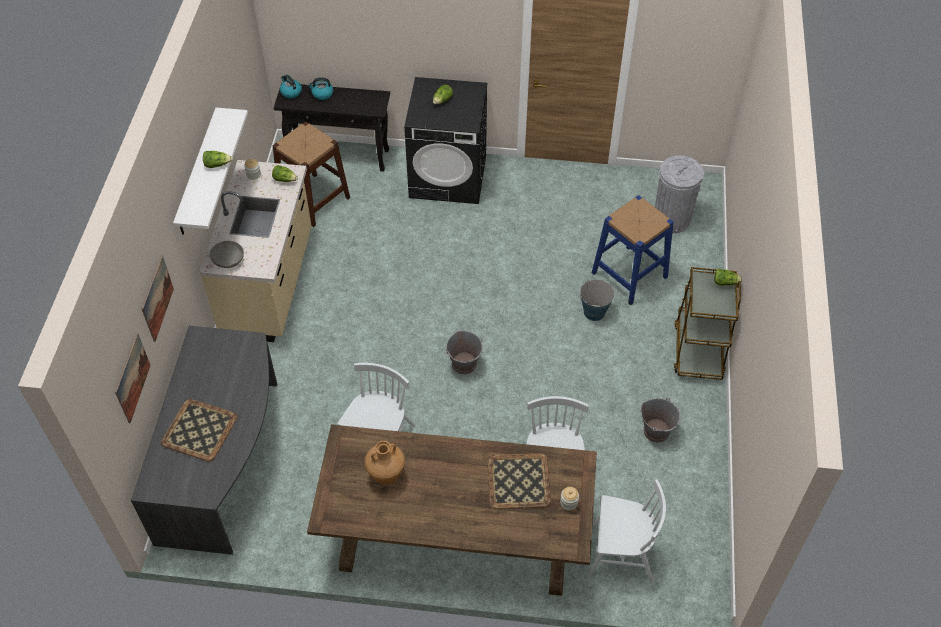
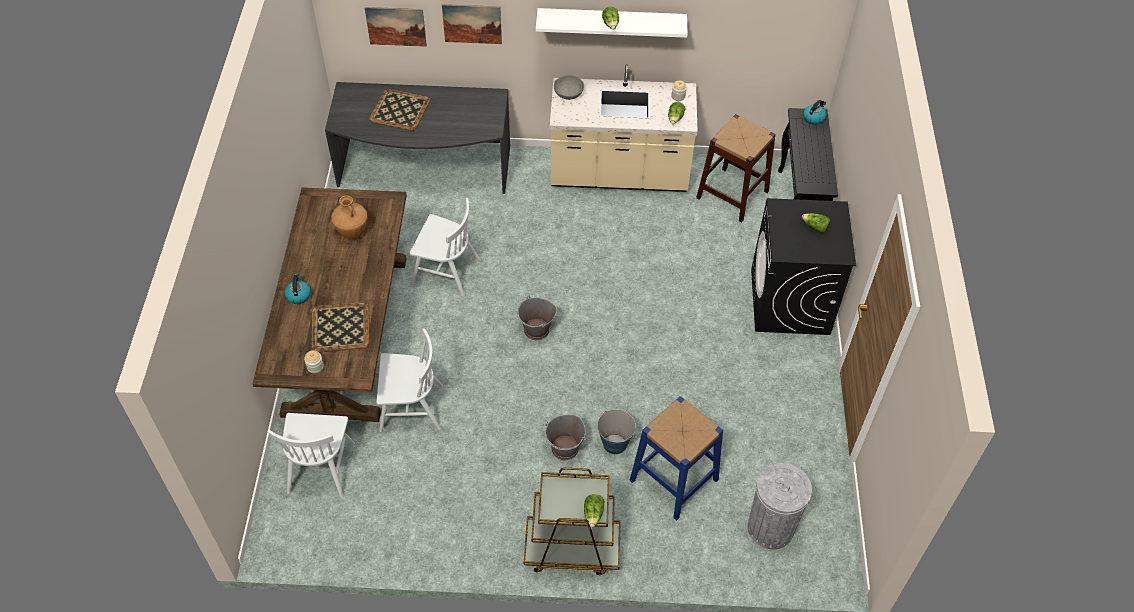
camera: 85 degrees right, 0 degrees up
kettle [307,77,333,100] -> kettle moved to [284,273,311,304]
grey bucket [641,397,681,443] -> grey bucket moved to [544,414,586,460]

